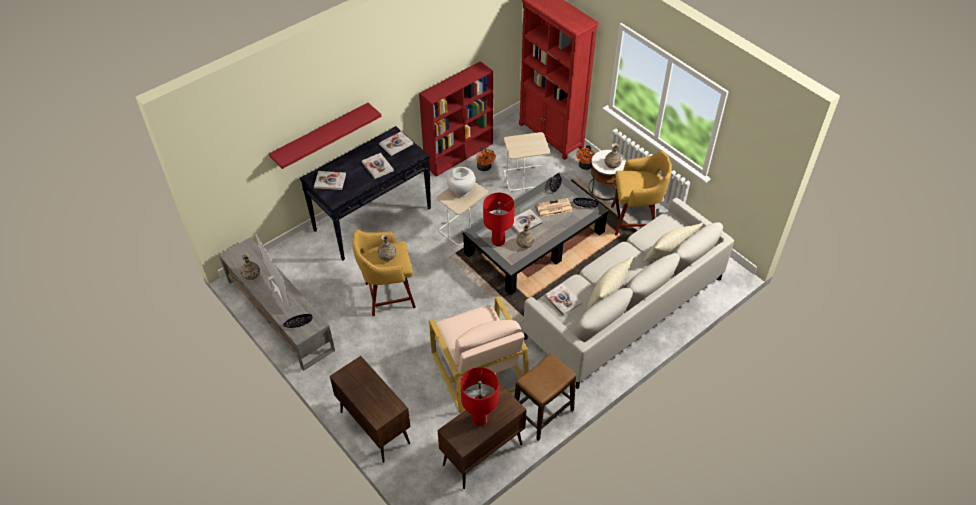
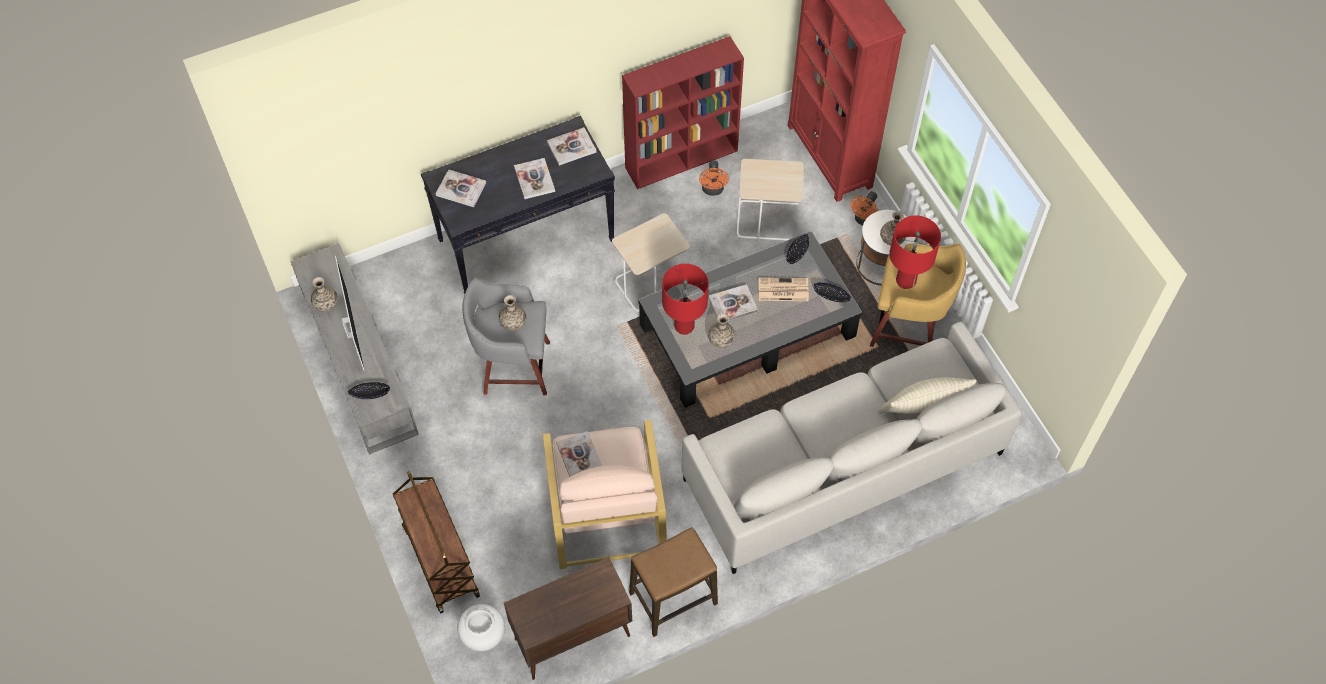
camera: 15 degrees right, 10 degrees up
red shelf [269,103,381,169] -> none
brown cabinet [330,356,411,463] -> brown cart [393,471,480,613]
yellow stool [353,229,416,316] -> grey stool [462,278,550,395]
white vase [446,167,475,197] -> white vase moved to [457,604,505,651]
red table lamp [461,367,499,426] -> red table lamp moved to [889,216,941,289]
book [544,284,581,316] -> book moved to [556,431,602,477]
beige pillow [587,256,633,310] -> none

